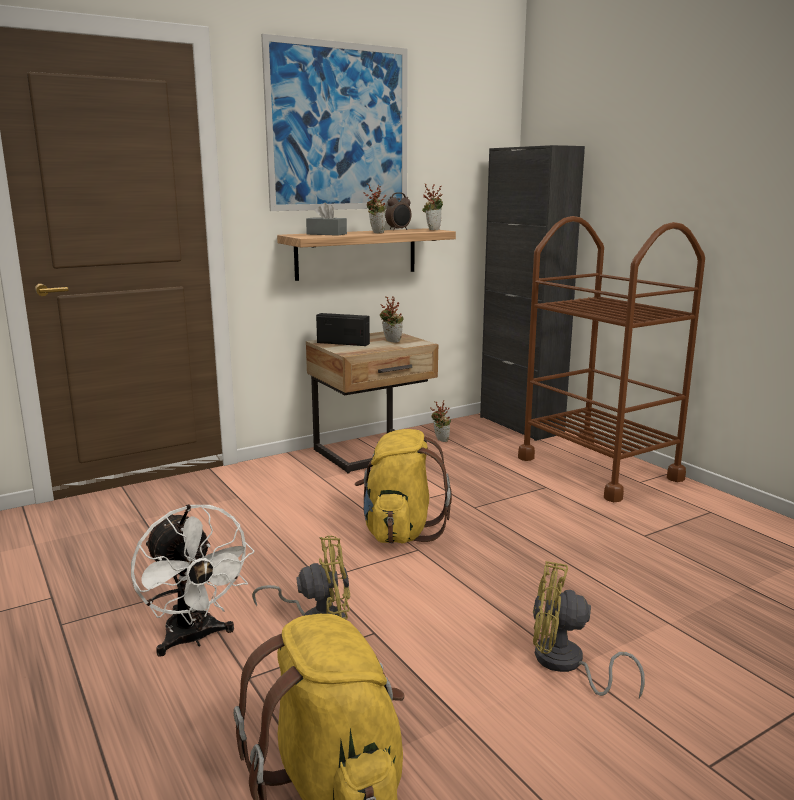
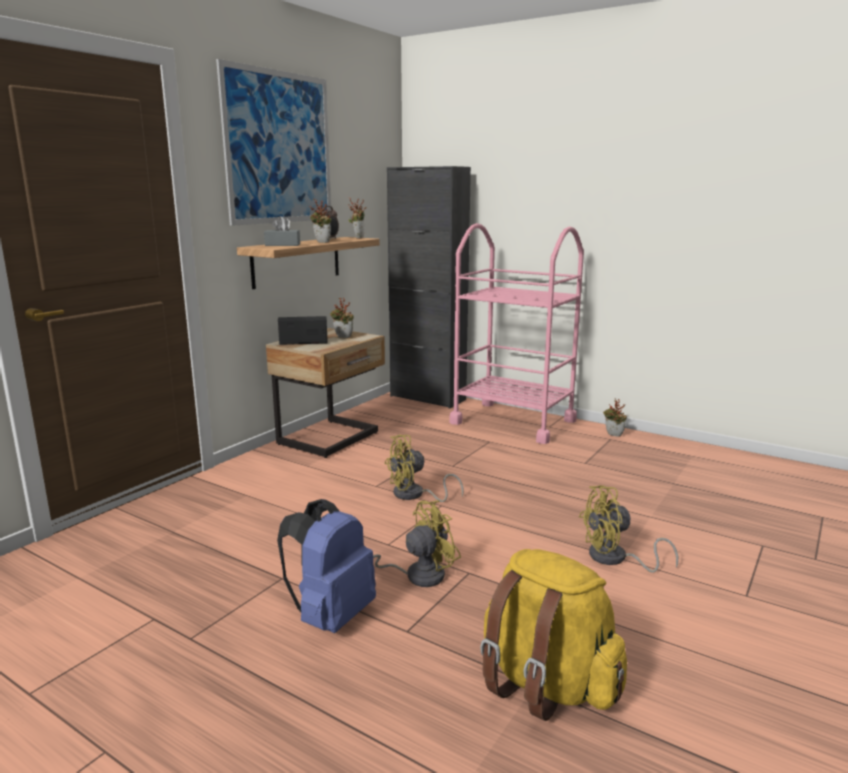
camera: 25 degrees left, 0 degrees up
white fan [131,504,254,657] -> blue backpack [277,499,376,633]
yellow backpack [355,429,452,543] -> yellow fan [385,435,464,502]
potted plant [430,400,451,442] -> potted plant moved to [603,398,627,437]
brown cart [518,216,705,502] -> pink cart [449,223,584,444]

